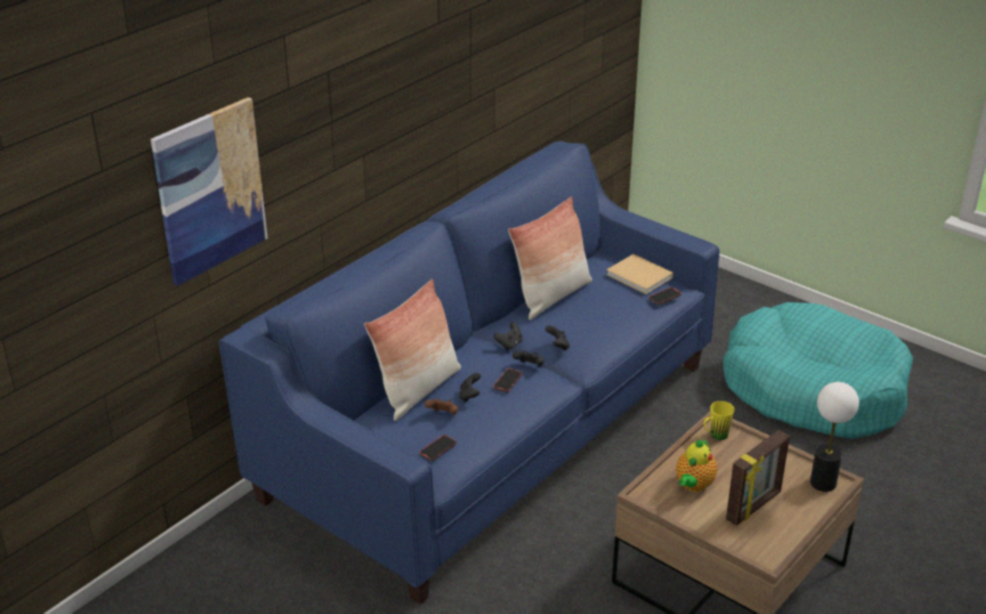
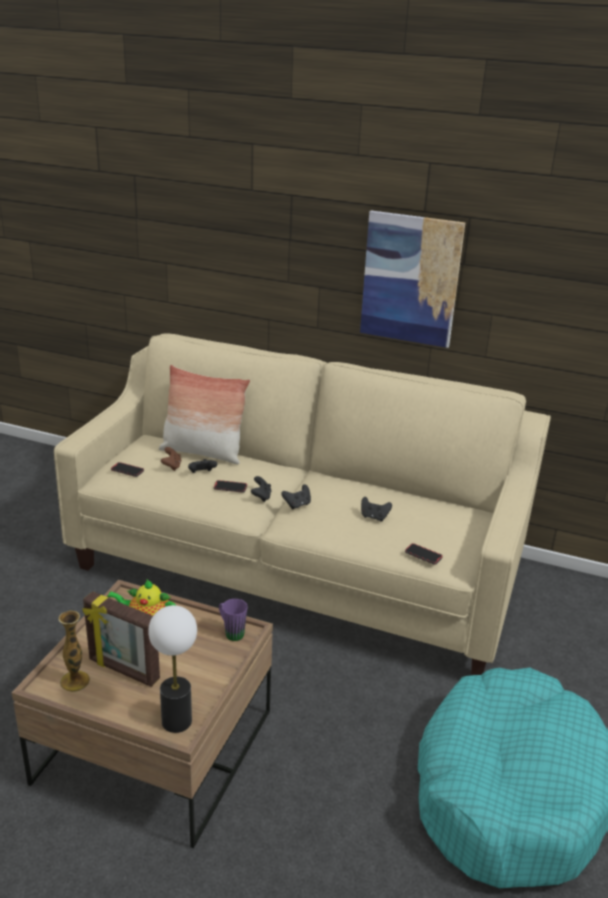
camera: 70 degrees right, 5 degrees down
picture [151,97,268,286] -> picture moved to [360,211,465,348]
blue sofa [219,141,720,605] -> beige sofa [54,334,551,675]
black game controller [494,322,523,351] -> black game controller moved to [361,497,392,522]
pillow [508,196,592,320] -> none
beige book [606,254,673,294] -> none
yellow mug [703,401,734,440] -> purple mug [219,599,248,641]
none -> vase [59,611,90,692]

